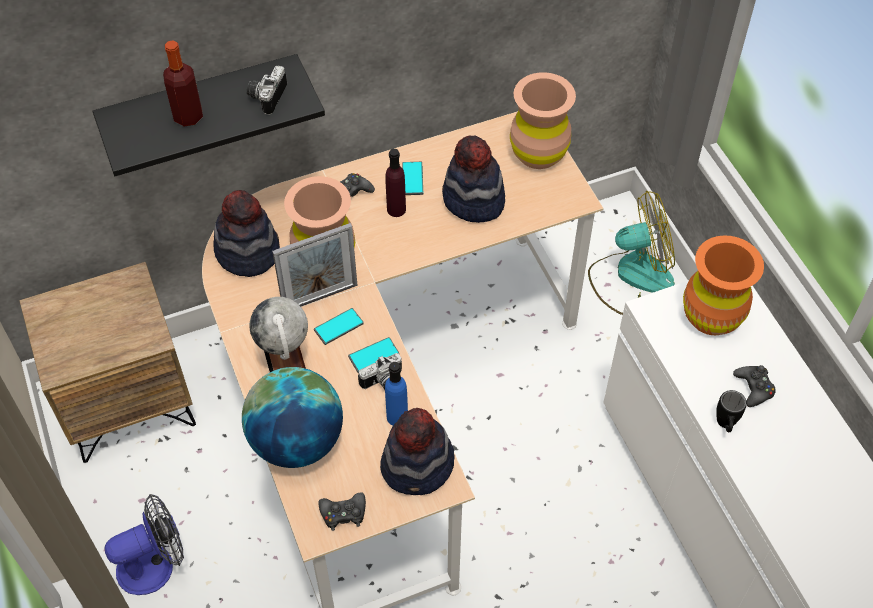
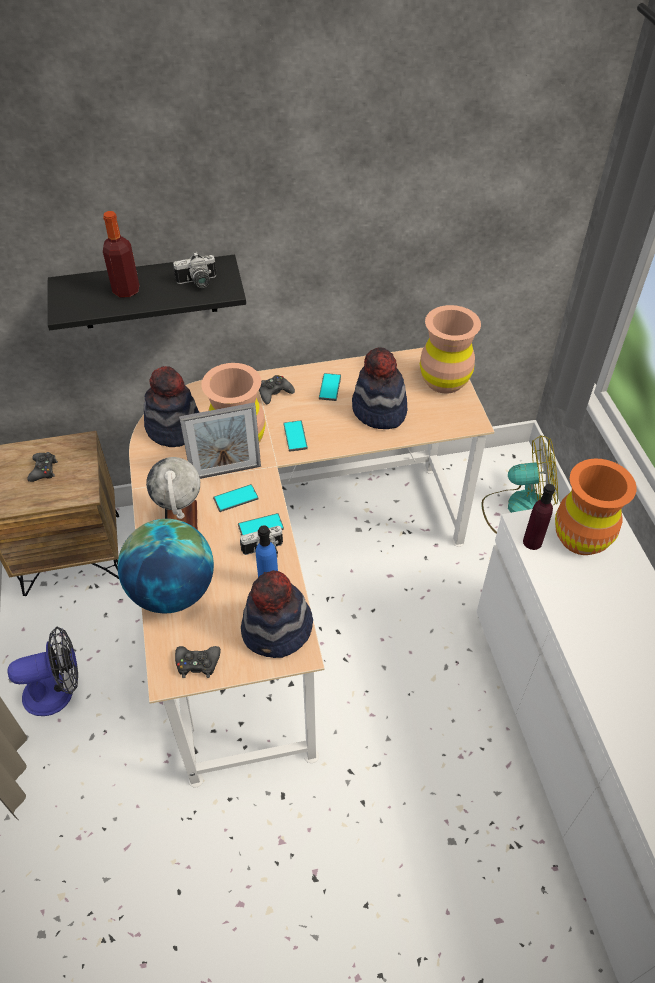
camera: 10 degrees right, 5 degrees down
camera [247,65,287,115] -> camera turned 135 degrees counterclockwise [173,252,217,288]
purple bottle [385,149,406,217] -> purple bottle moved to [523,484,555,550]
black mug [717,390,747,432] -> none
black game controller [733,365,776,407] -> black game controller moved to [28,452,58,482]
none -> phone [283,420,308,452]

